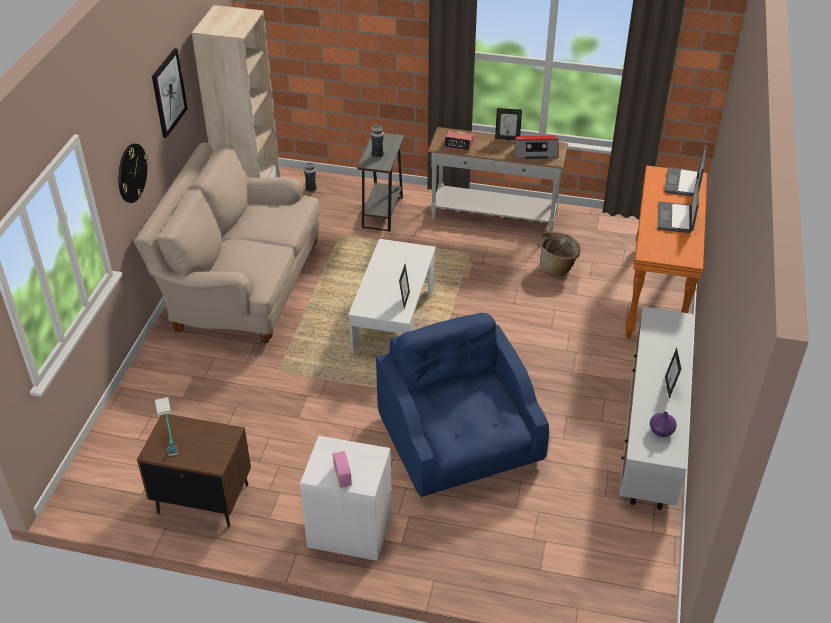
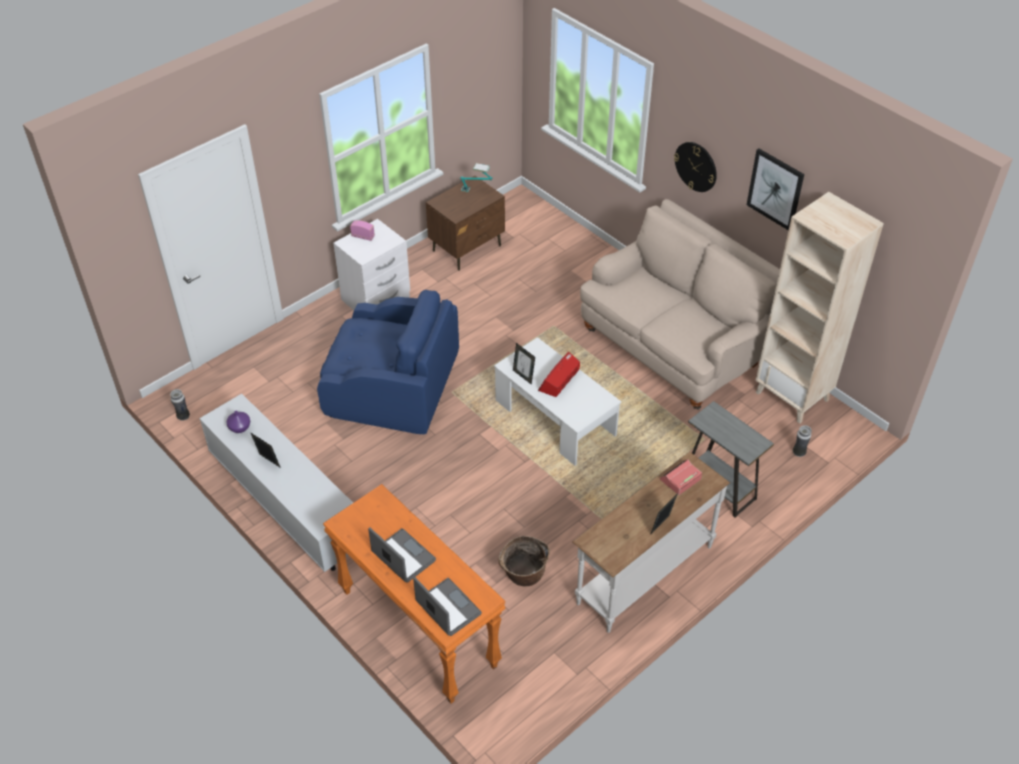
camera: 125 degrees right, 5 degrees up
vase [371,125,384,159] -> vase moved to [170,389,190,421]
radio [514,136,559,159] -> radio moved to [538,352,580,397]

